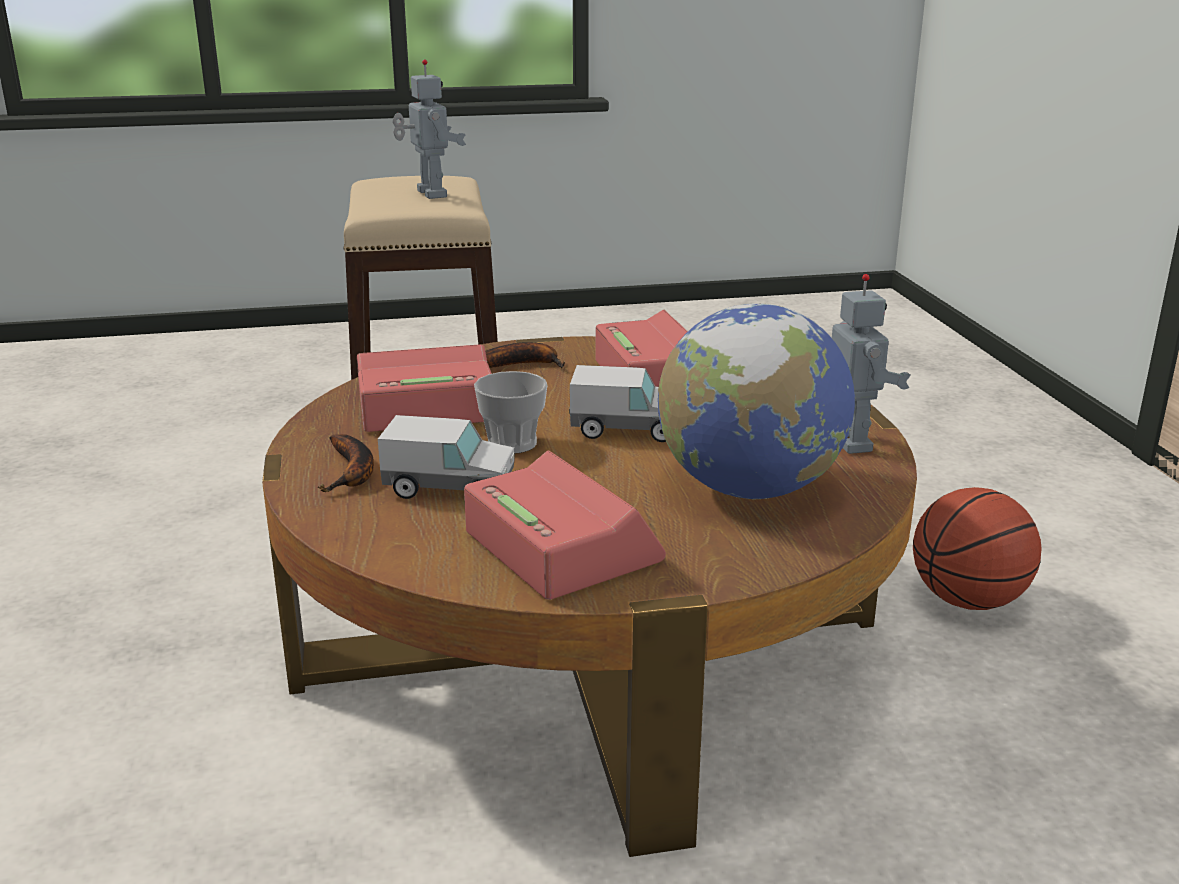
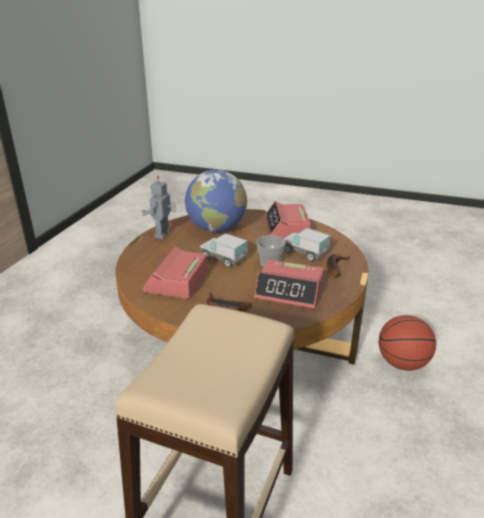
camera: 150 degrees left, 5 degrees up
toy robot [393,59,466,199] -> none
basketball [913,487,1042,610] -> basketball moved to [379,315,436,371]

